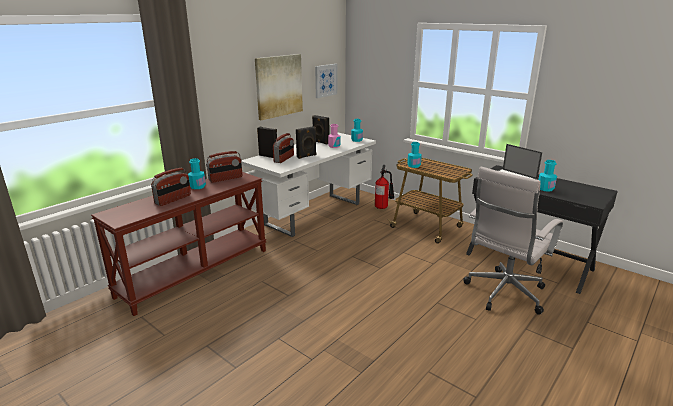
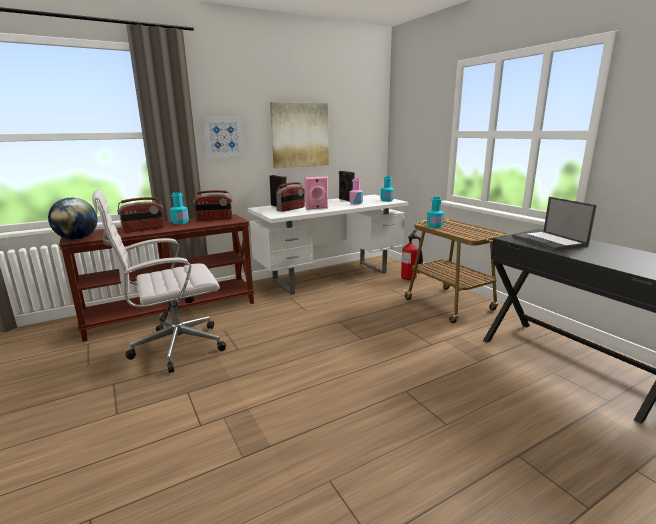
camera: 20 degrees right, 5 degrees down
black speaker [296,126,317,159] -> pink speaker [305,176,328,210]
picture [315,64,337,98] -> picture moved to [202,116,245,158]
white office chair [463,166,563,315] -> white office chair moved to [92,189,226,373]
turquoise bottle [538,160,557,192] -> none
none -> globe [48,198,98,240]

